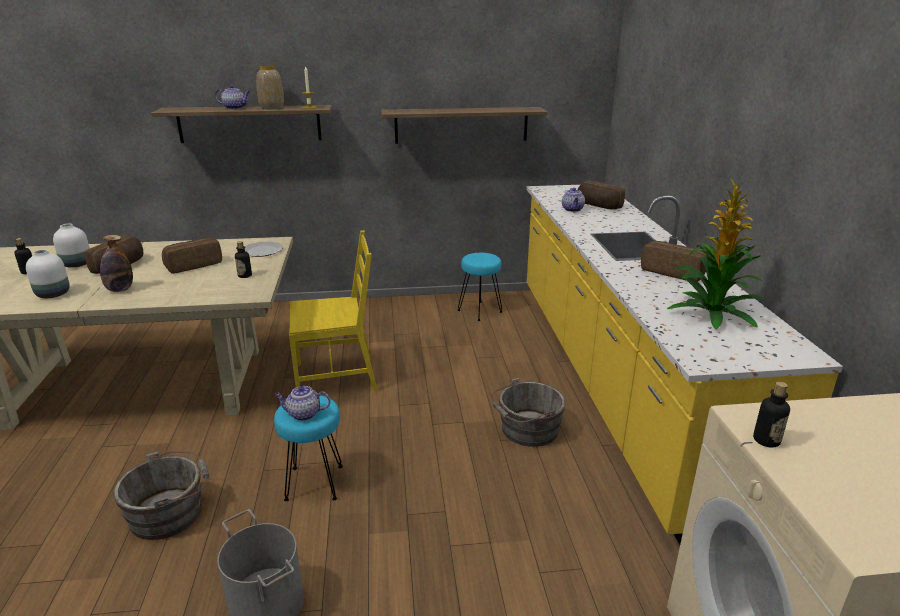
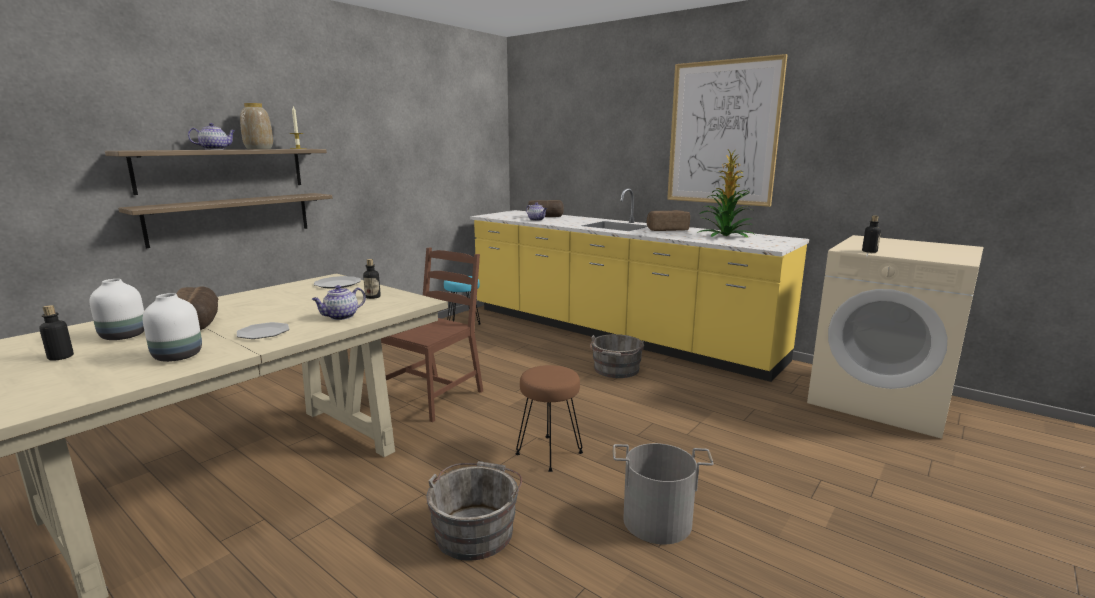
camera: 45 degrees left, 10 degrees down
bottle [100,235,133,292] -> plate [237,322,289,339]
bread [162,238,222,274] -> none
teapot [274,386,331,421] -> teapot moved to [312,285,366,320]
turquoise stool [274,395,343,501] -> brown stool [515,365,583,472]
yellow chair [289,230,378,392] -> brown chair [381,247,483,422]
shelf [381,107,548,144] -> shelf moved to [118,193,332,248]
none -> picture [667,54,788,207]

